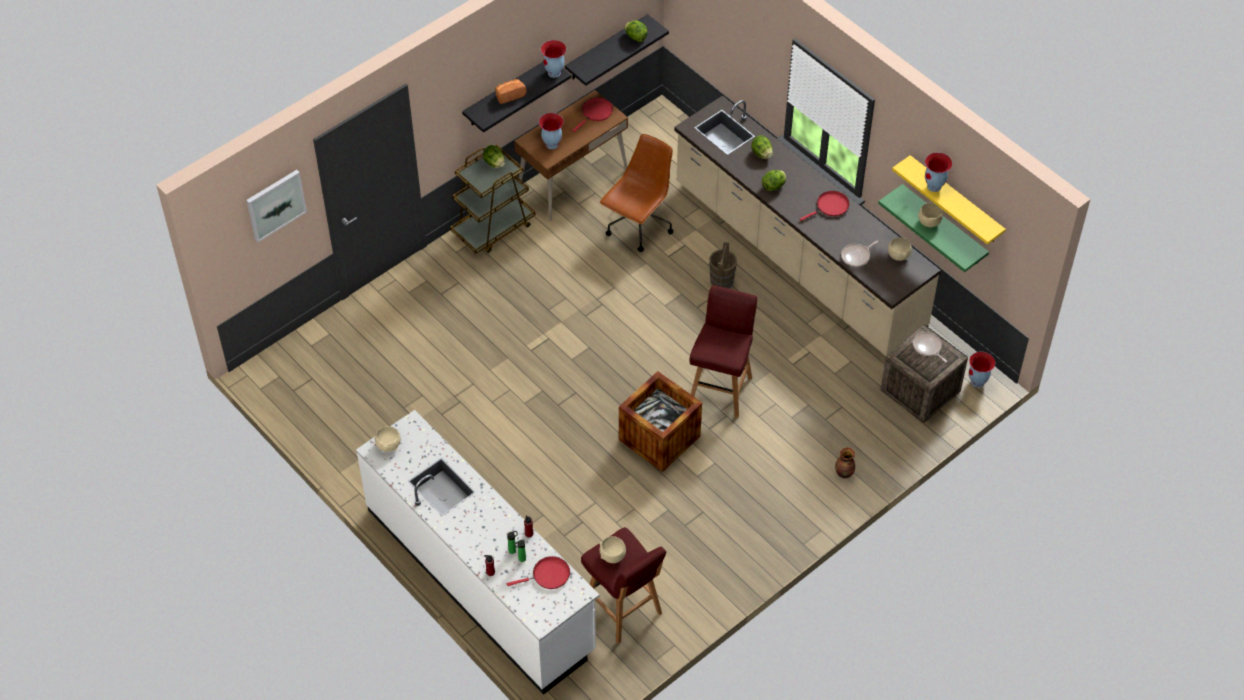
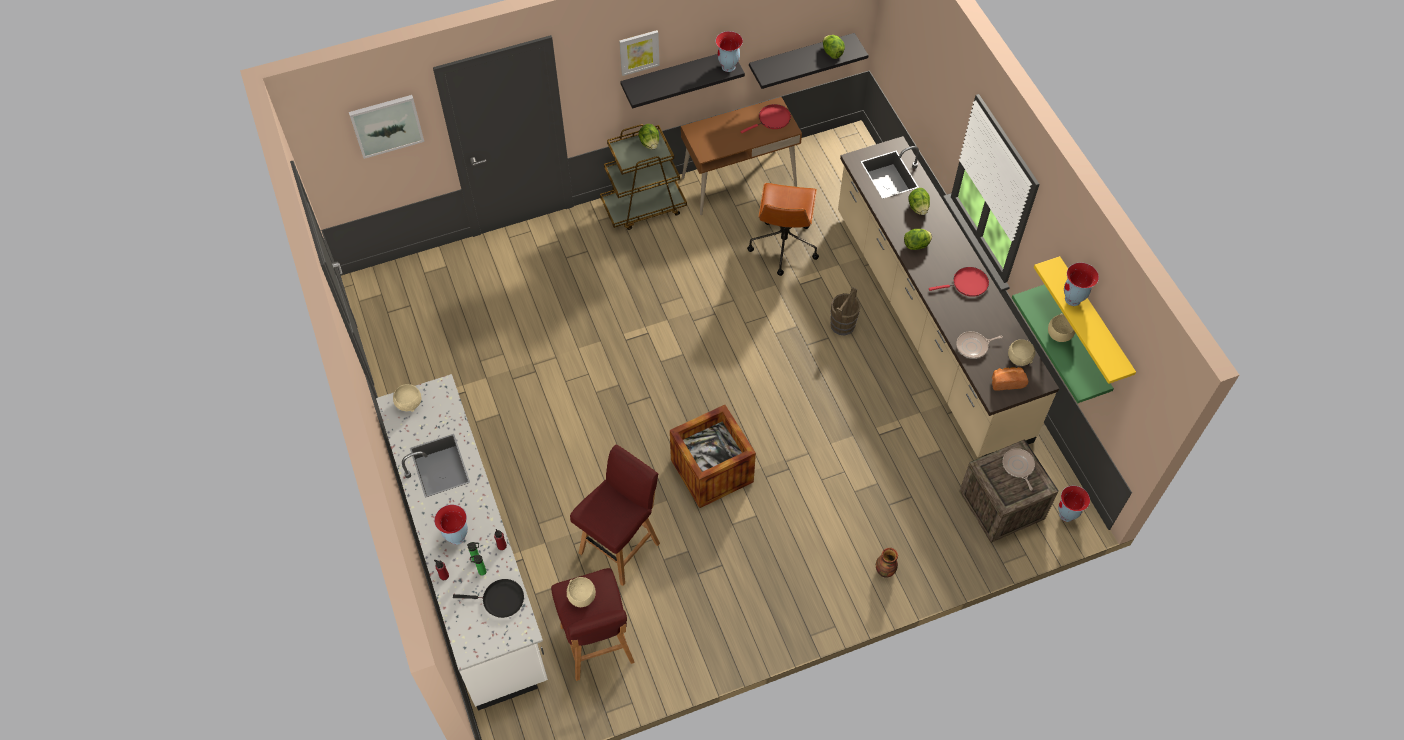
camera: 20 degrees right, 5 degrees up
bread [495,79,527,104] -> bread moved to [992,367,1028,391]
red frying pan [507,556,570,589] -> black frying pan [453,579,524,618]
vase [539,113,564,149] -> vase moved to [434,504,468,545]
brown office chair [600,134,673,252] -> brown office chair turned 135 degrees clockwise [747,183,819,276]
red stool [690,285,757,418] -> red stool moved to [570,445,660,586]
none -> picture [619,30,660,76]

